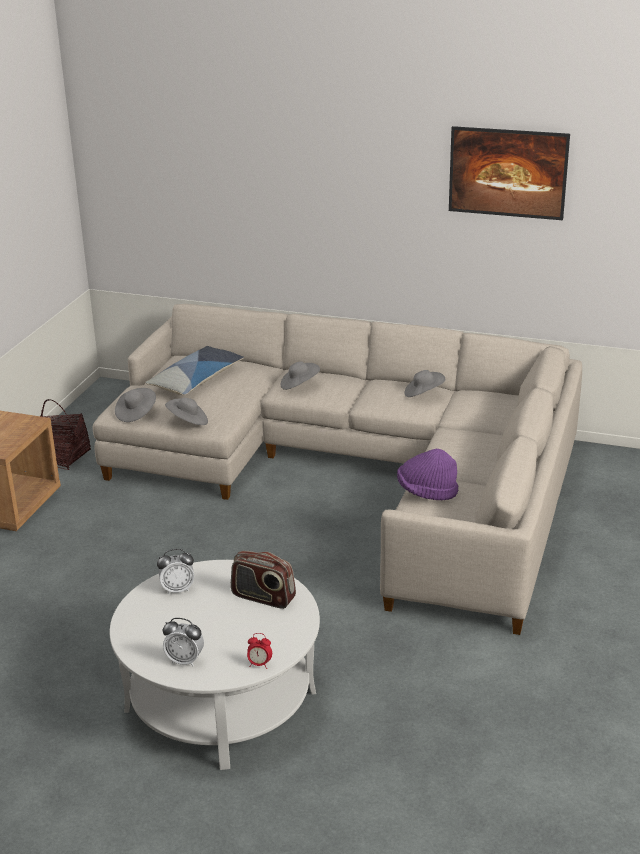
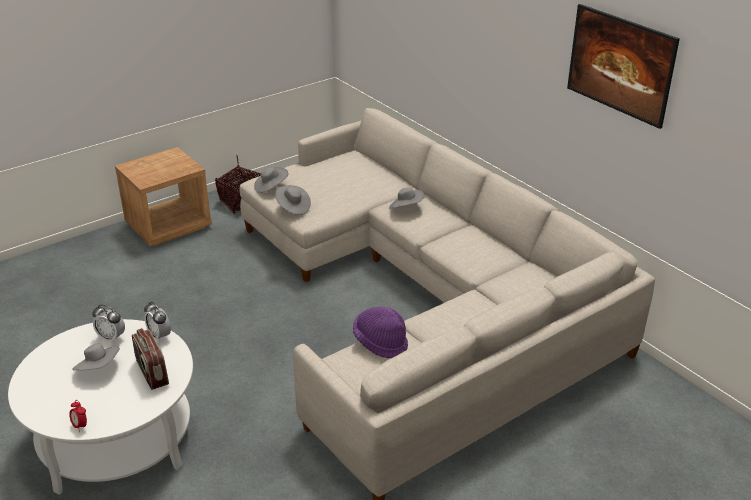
camera: 35 degrees right, 5 degrees up
pillow [145,346,244,395] -> none
alarm clock [163,618,204,666] -> alarm clock moved to [144,302,171,343]
grey hat [404,370,445,397] -> grey hat moved to [72,344,120,370]

